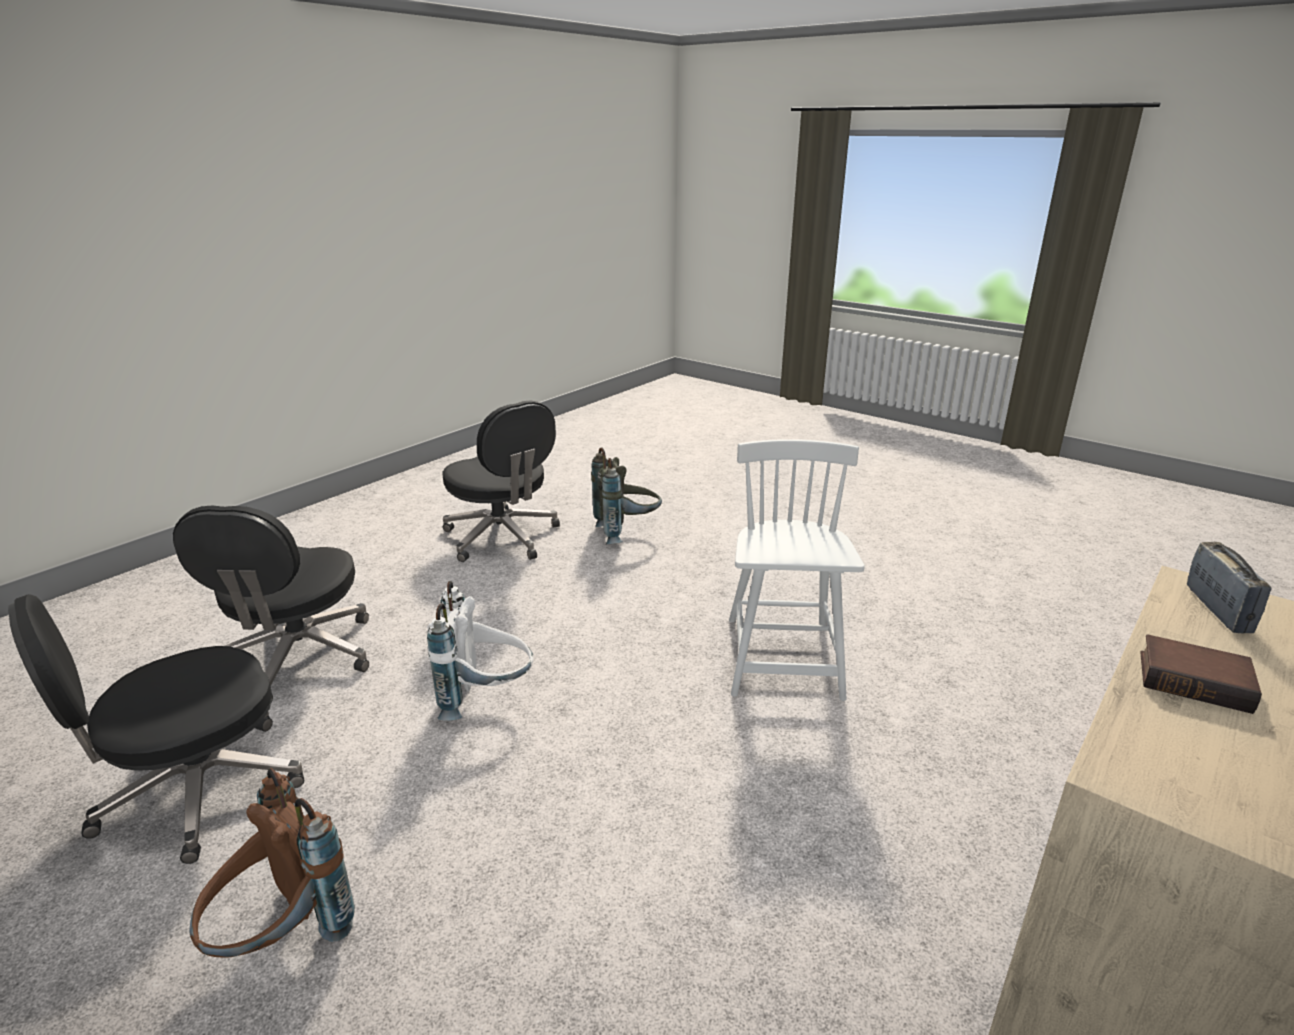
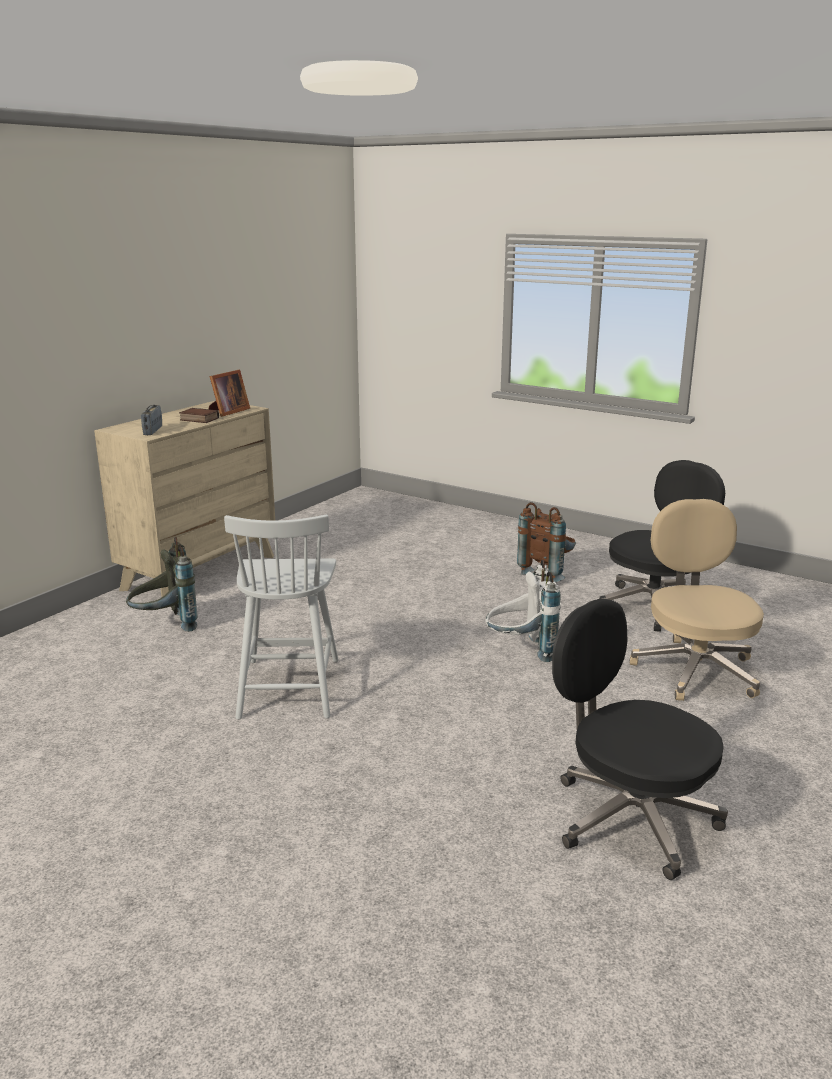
camera: 175 degrees right, 5 degrees down
black office chair [173,506,369,703] -> beige office chair [629,499,764,701]
grey backpack [591,447,662,544] -> grey backpack moved to [126,537,198,632]
none -> picture frame [209,369,250,417]

